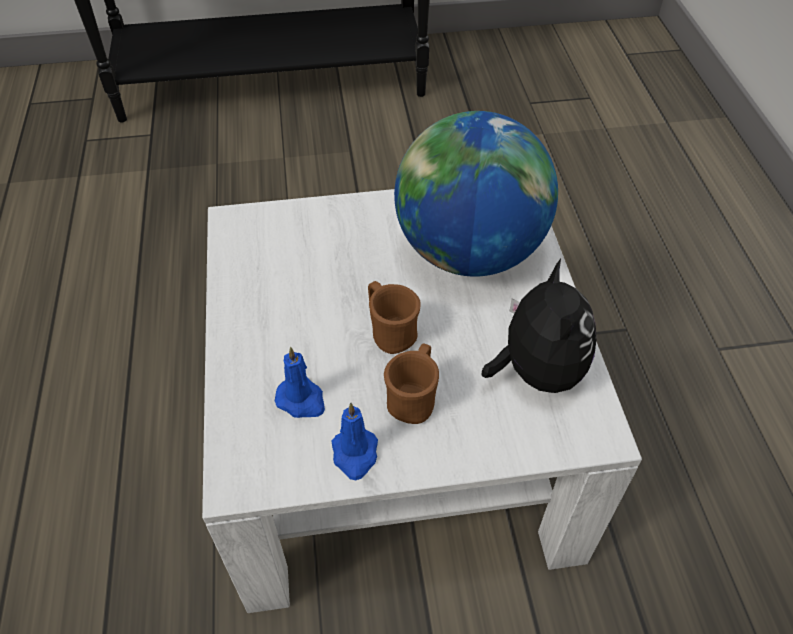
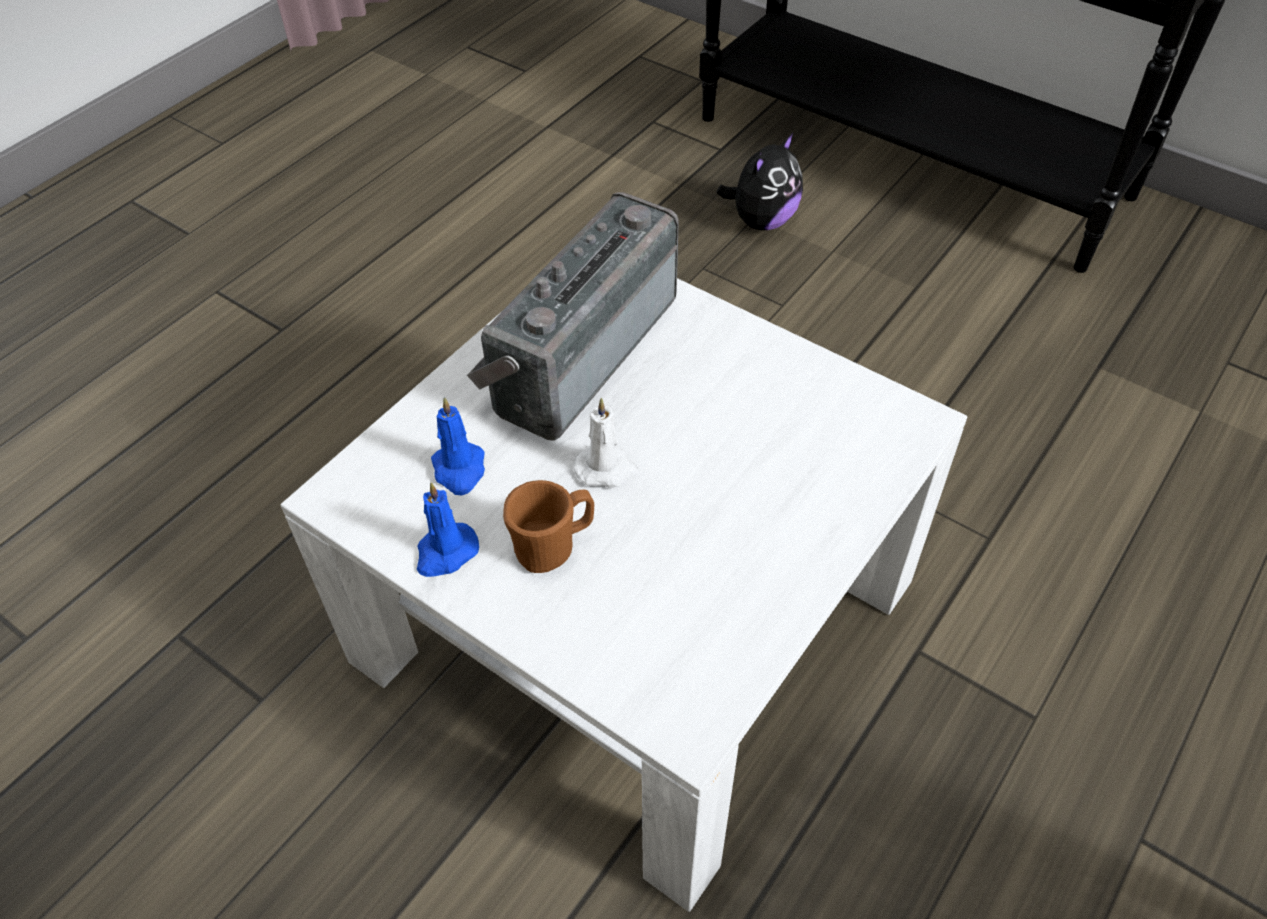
camera: 45 degrees right, 0 degrees up
brown mug [368,281,421,354] -> white candle [574,398,640,488]
globe [394,111,558,277] -> none
plush toy [481,259,596,393] -> plush toy moved to [717,132,803,230]
none -> radio [467,192,679,441]

